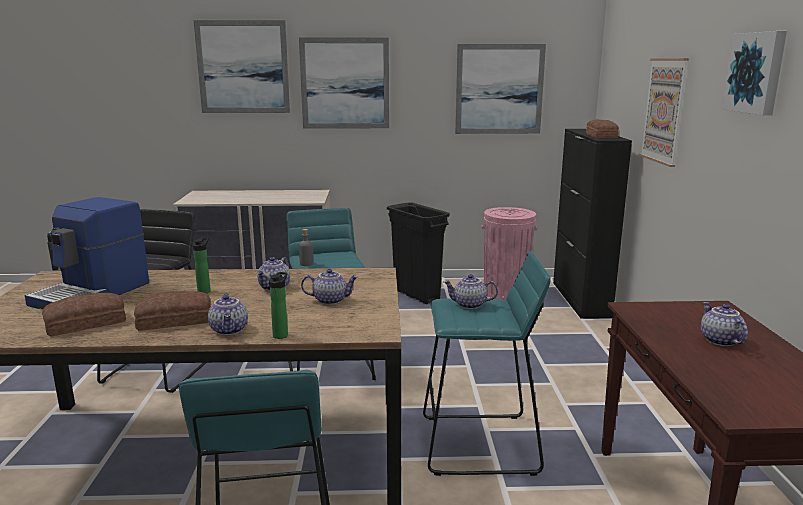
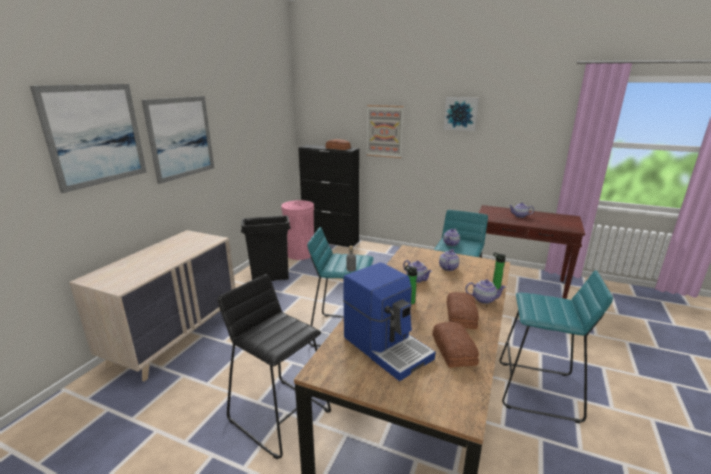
camera: 65 degrees left, 5 degrees up
picture [455,44,546,134] -> none

